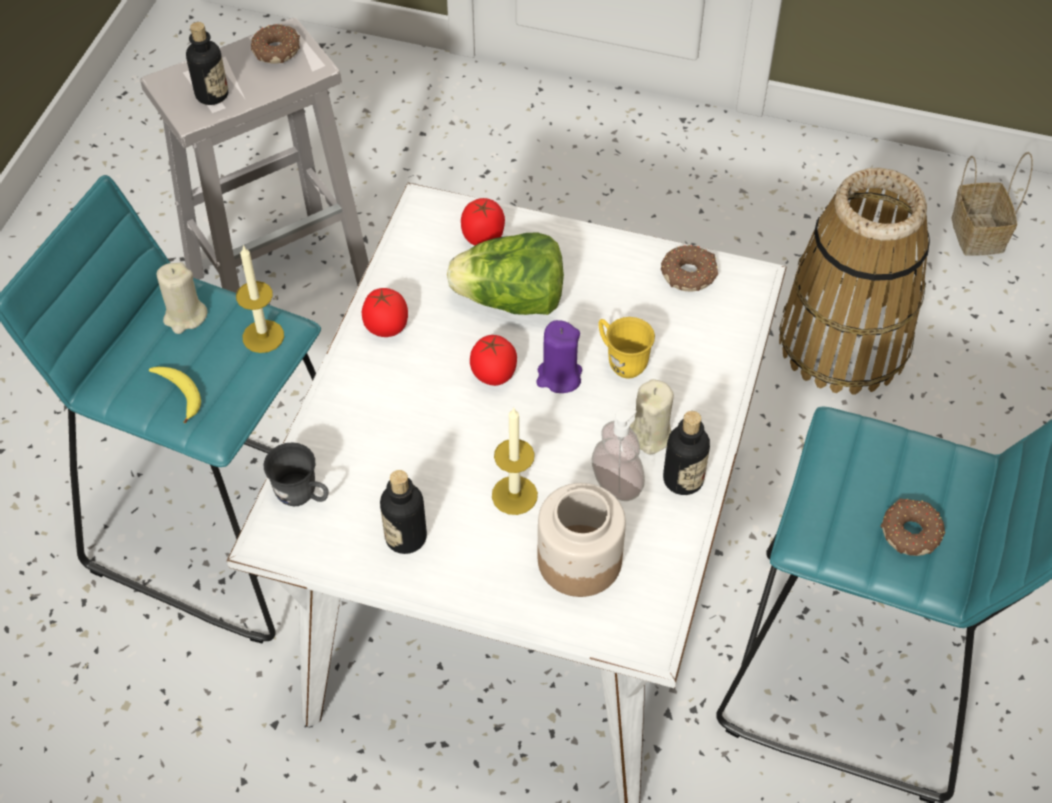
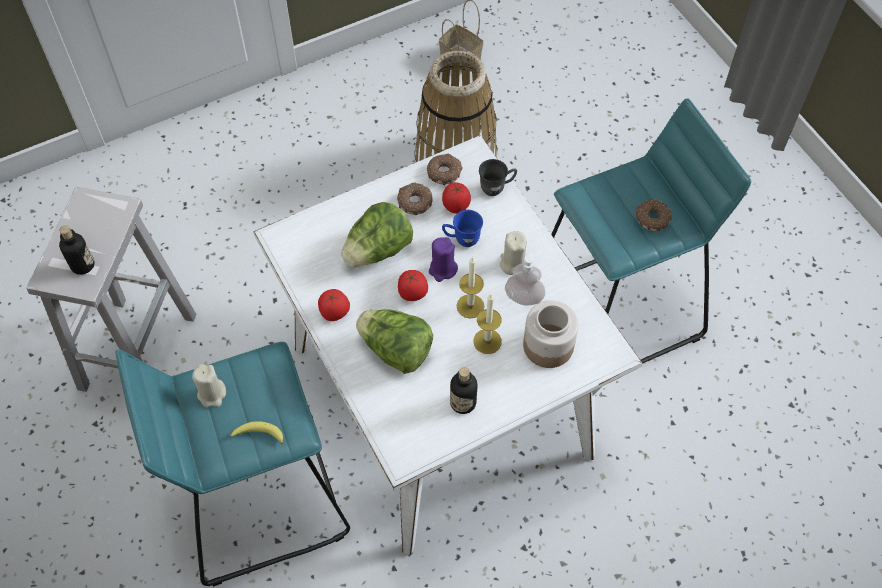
camera: 45 degrees left, 5 degrees up
candle [236,245,284,353] -> candle moved to [456,257,484,318]
donut [251,24,300,64] -> donut moved to [397,183,433,215]
grey mug [264,442,329,506] -> grey mug moved to [479,159,517,196]
tomato [461,198,505,246] -> tomato moved to [442,182,471,214]
yellow mug [598,317,655,379] -> blue mug [442,210,483,247]
bottle [663,411,710,495] -> none
none -> lettuce [356,309,433,374]

